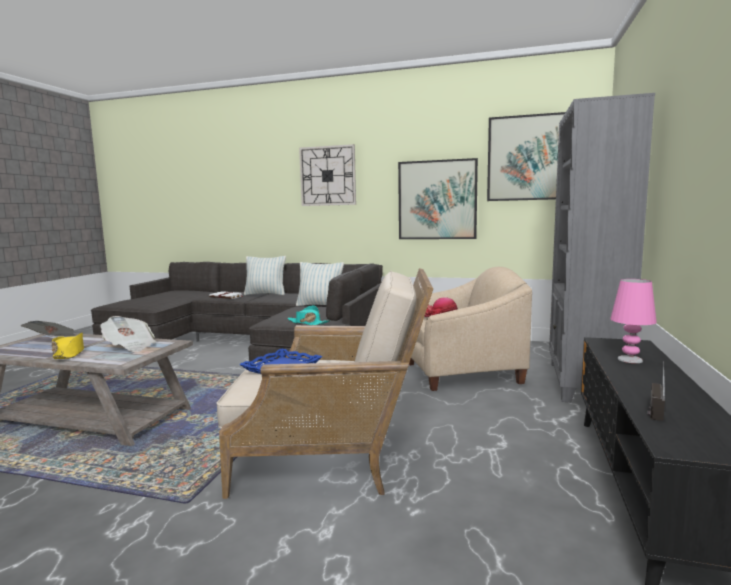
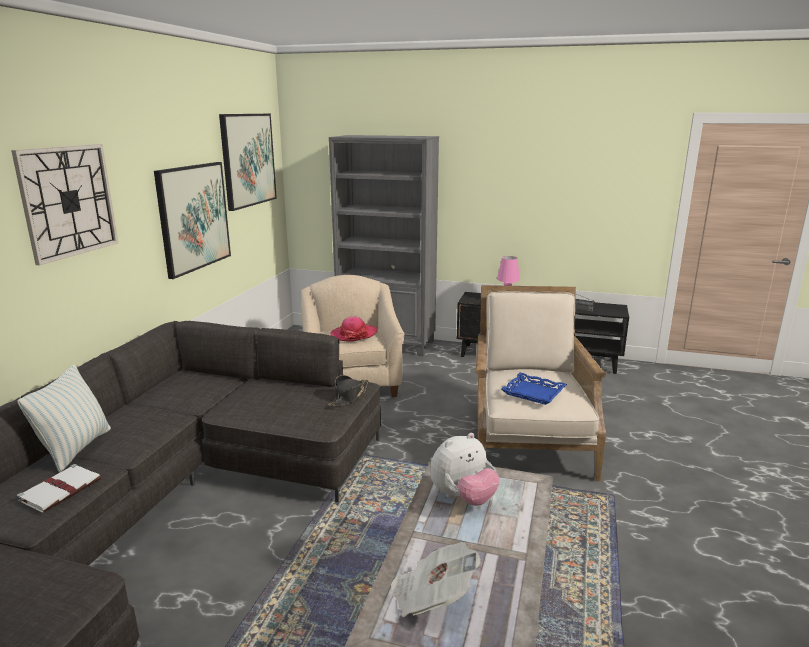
camera: 90 degrees left, 10 degrees up
yellow hat [52,333,84,359] -> none
newspaper [100,316,156,352] -> plush toy [430,433,500,506]
turquoise hat [287,305,330,326] -> black hat [328,375,369,407]
pillow [296,262,344,306] -> none

